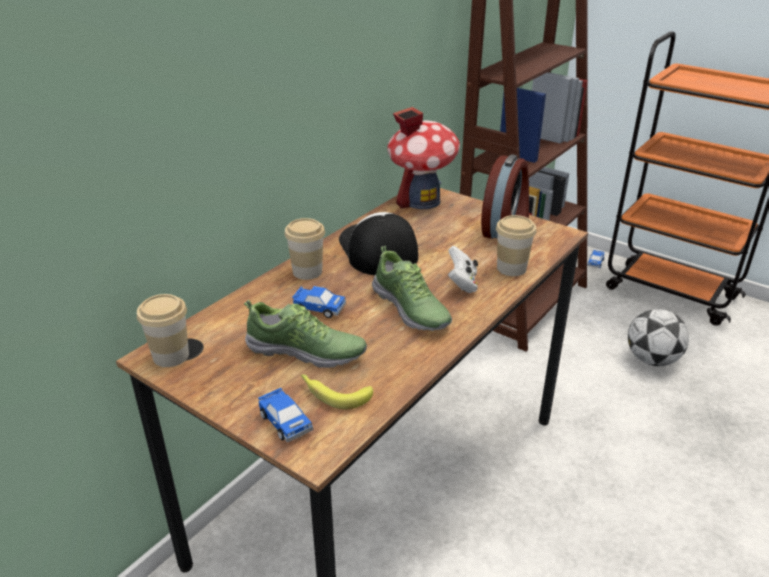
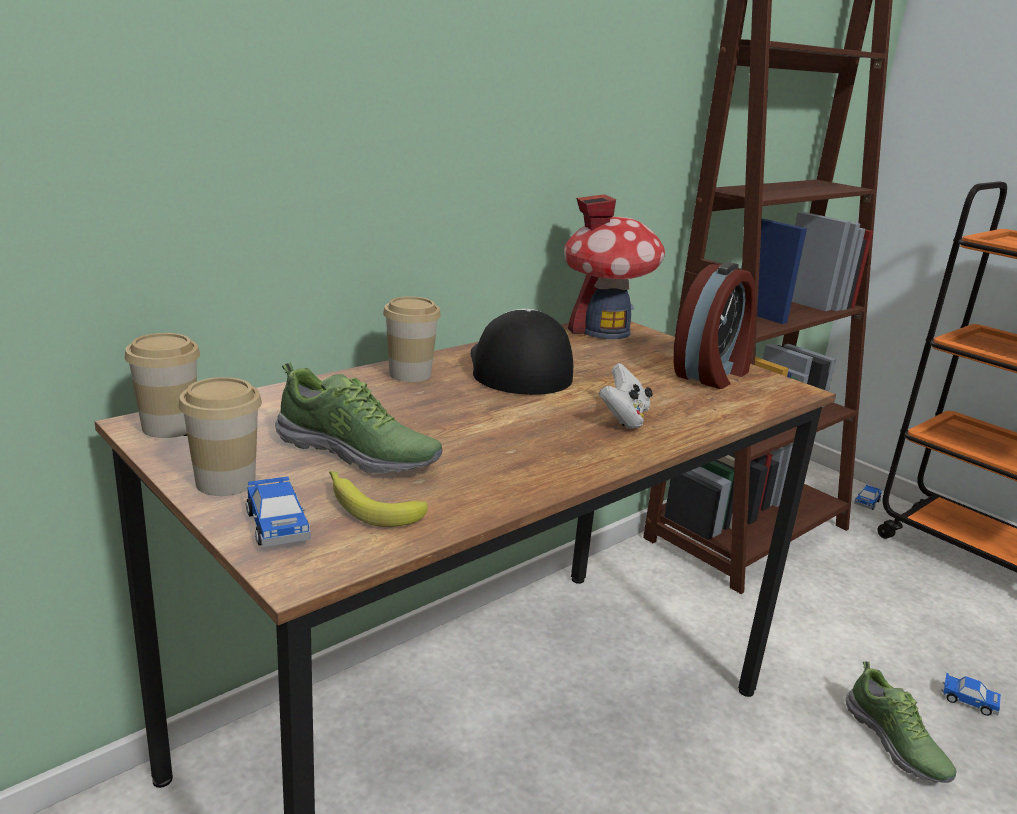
camera: 10 degrees right, 10 degrees down
toy car [292,286,346,318] -> toy car moved to [941,673,1001,716]
shoe [372,246,452,331] -> shoe moved to [846,661,957,783]
cup [496,215,537,276] -> cup moved to [179,377,262,496]
football [628,309,689,366] -> none

